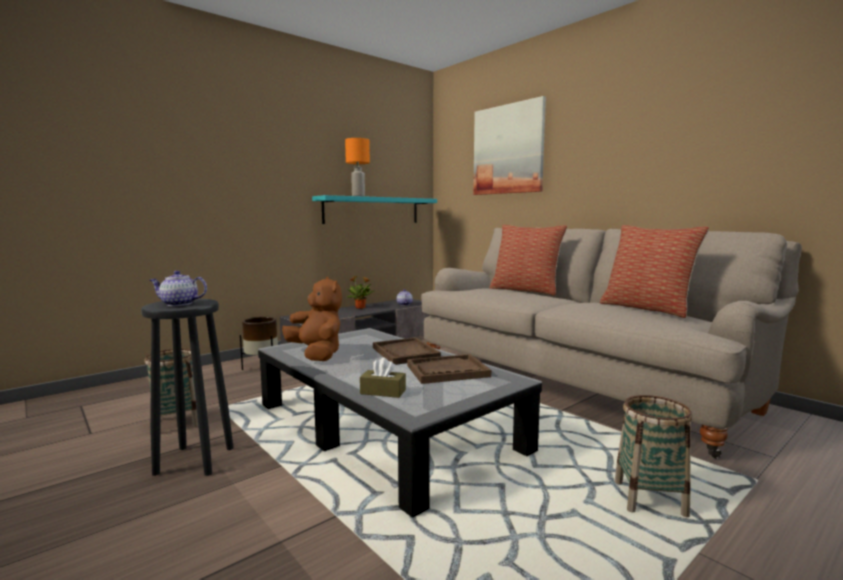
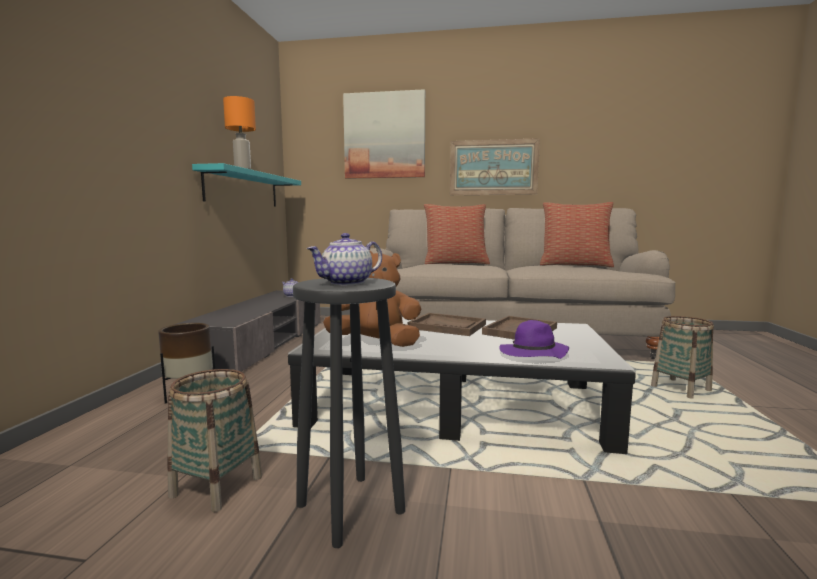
camera: 40 degrees left, 0 degrees up
potted plant [345,276,374,309] -> none
brown tissue box [360,358,406,398] -> purple hat [499,320,569,359]
none -> picture [450,138,540,195]

